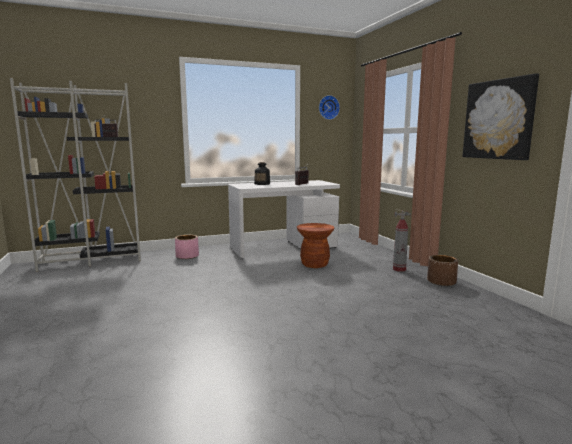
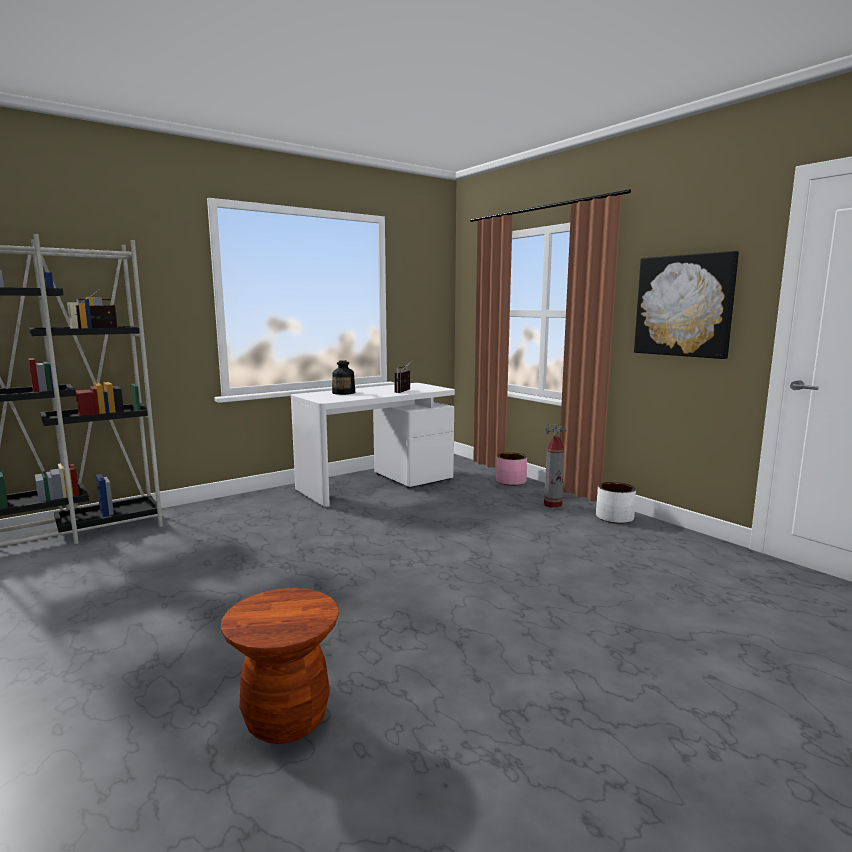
camera: 15 degrees left, 0 degrees up
pink planter [175,235,199,259] -> pink planter moved to [496,452,527,486]
brown stool [297,223,335,268] -> brown stool moved to [221,588,339,744]
wall clock [319,95,340,120] -> none
brown planter [427,255,458,286] -> white planter [596,482,636,524]

